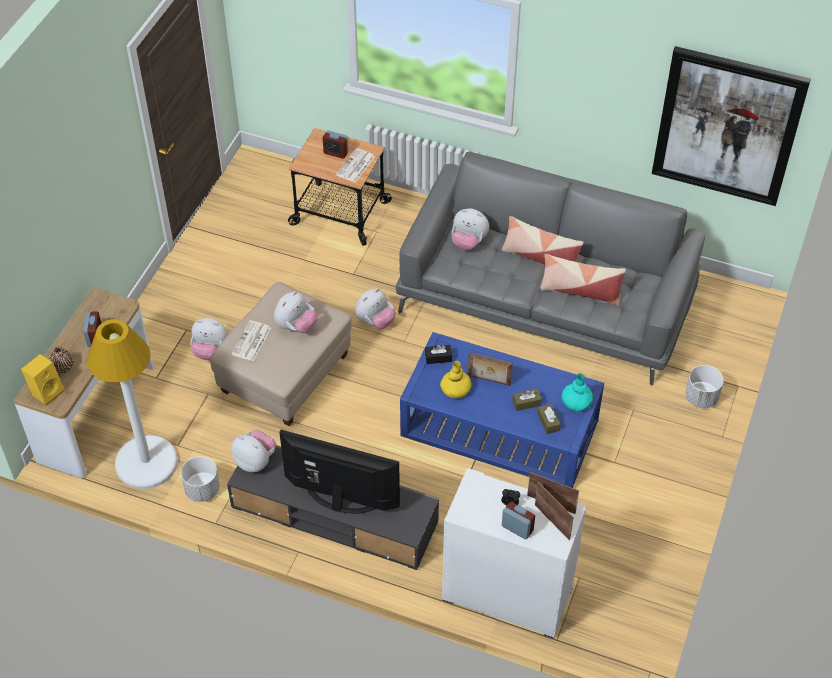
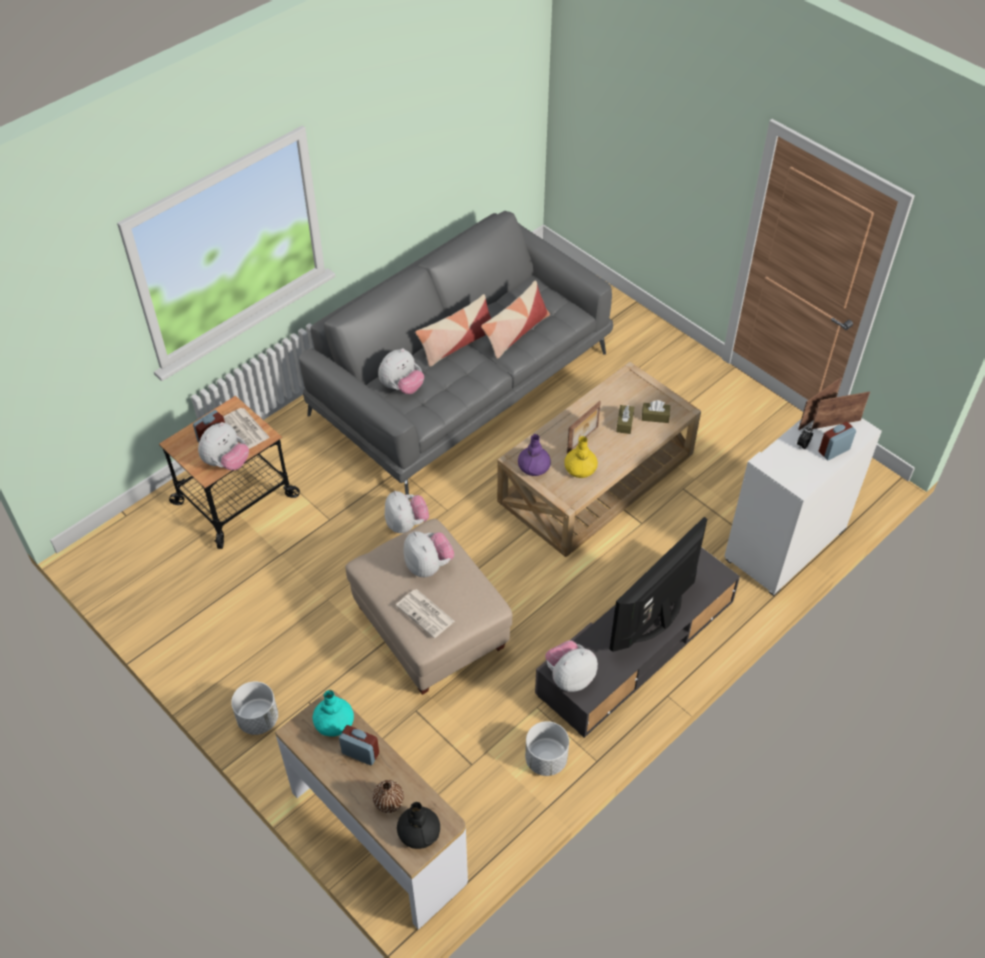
camera: 65 degrees left, 0 degrees up
yellow speaker [21,354,64,406] -> black vase [397,802,440,849]
white floor lamp [87,319,178,489] -> none
plush toy [190,318,228,360] -> plush toy moved to [198,422,249,470]
blue coffee table [400,332,604,488] -> beige coffee table [497,362,701,557]
black tissue box [425,345,452,364] -> purple vase [518,434,551,476]
turquoise vase [561,373,593,411] -> turquoise vase moved to [313,690,354,737]
picture [652,46,811,206] -> none
white planter [685,365,724,408] -> white planter moved to [231,681,278,735]

